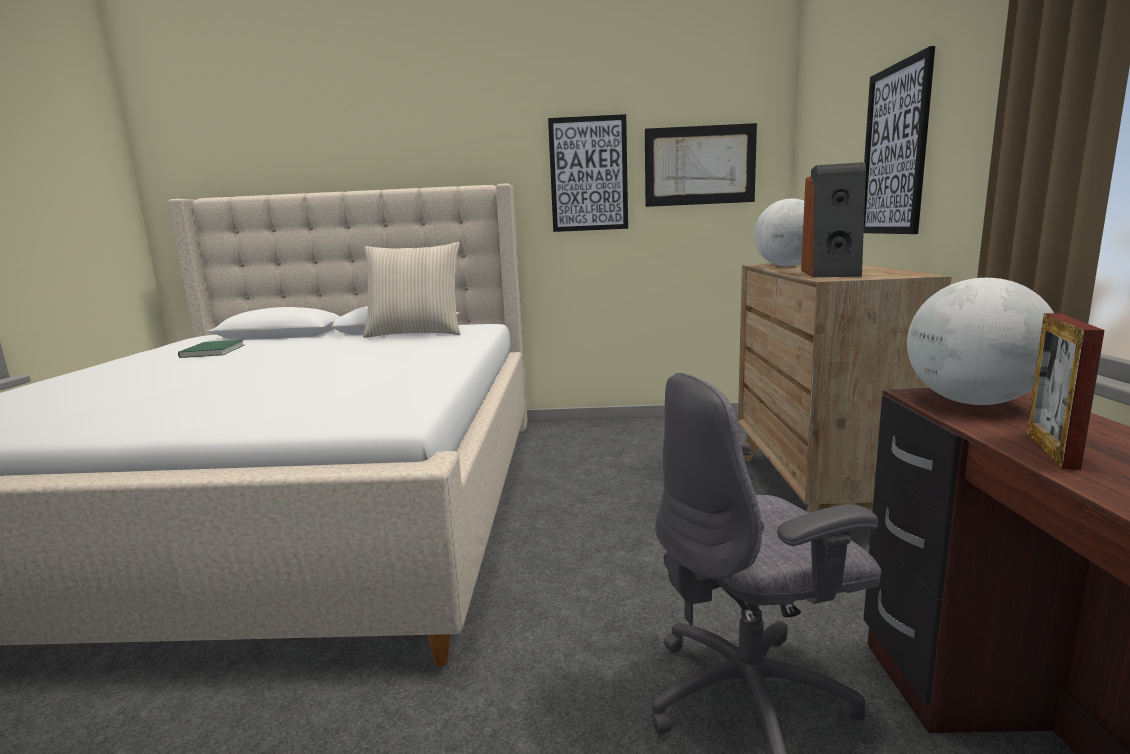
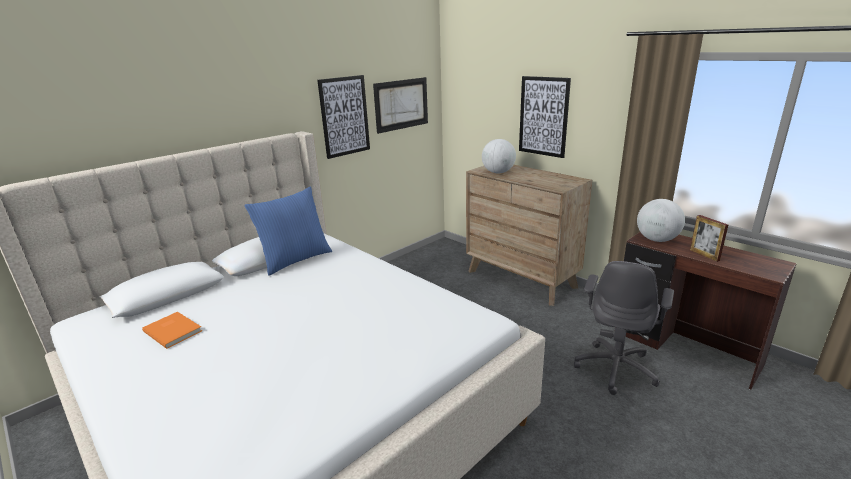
camera: 45 degrees left, 10 degrees up
green book [178,340,244,358] -> orange book [142,312,202,349]
beige pillow [363,242,460,338] -> blue pillow [244,186,332,275]
speaker [801,162,866,277] -> none

